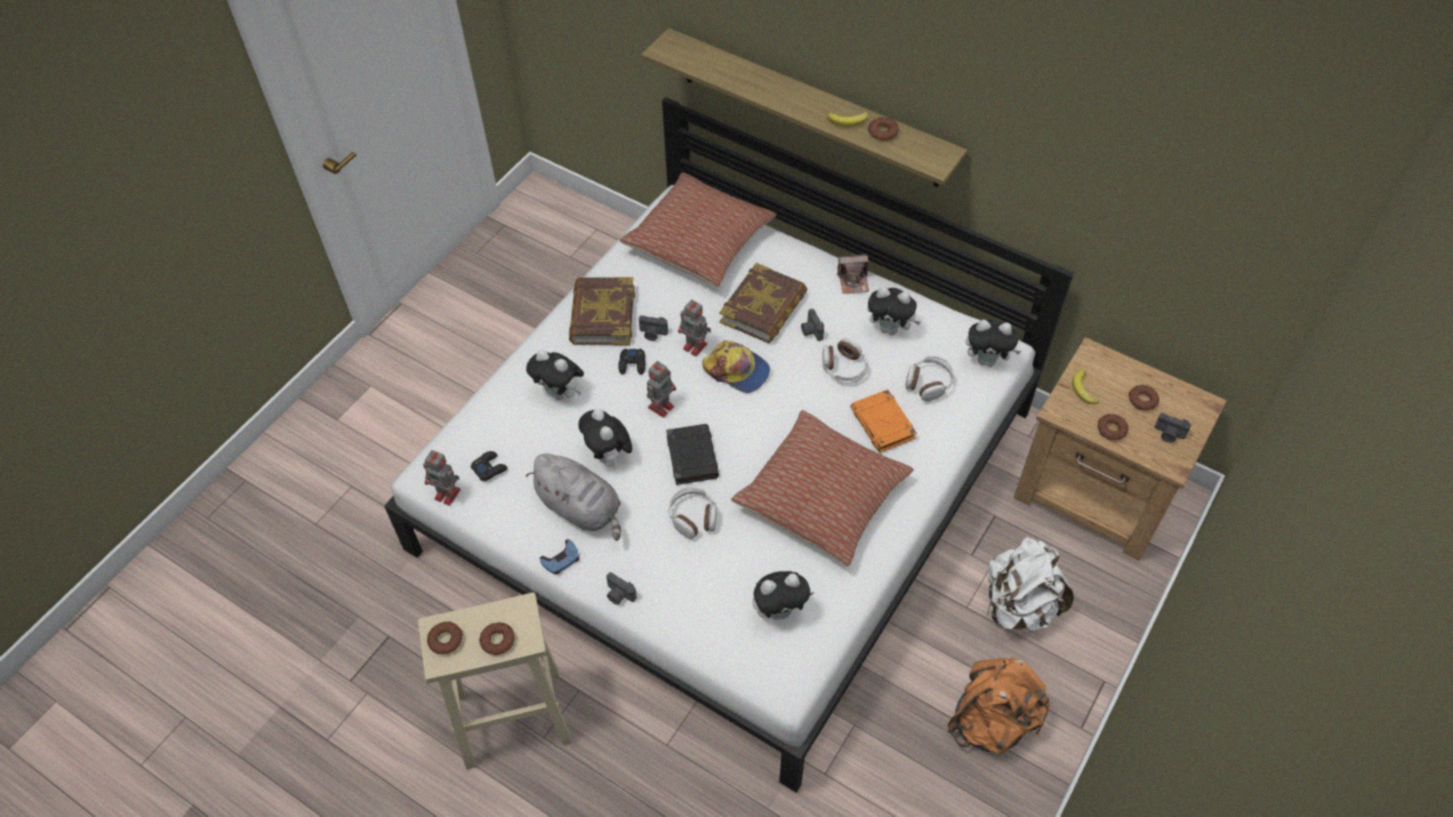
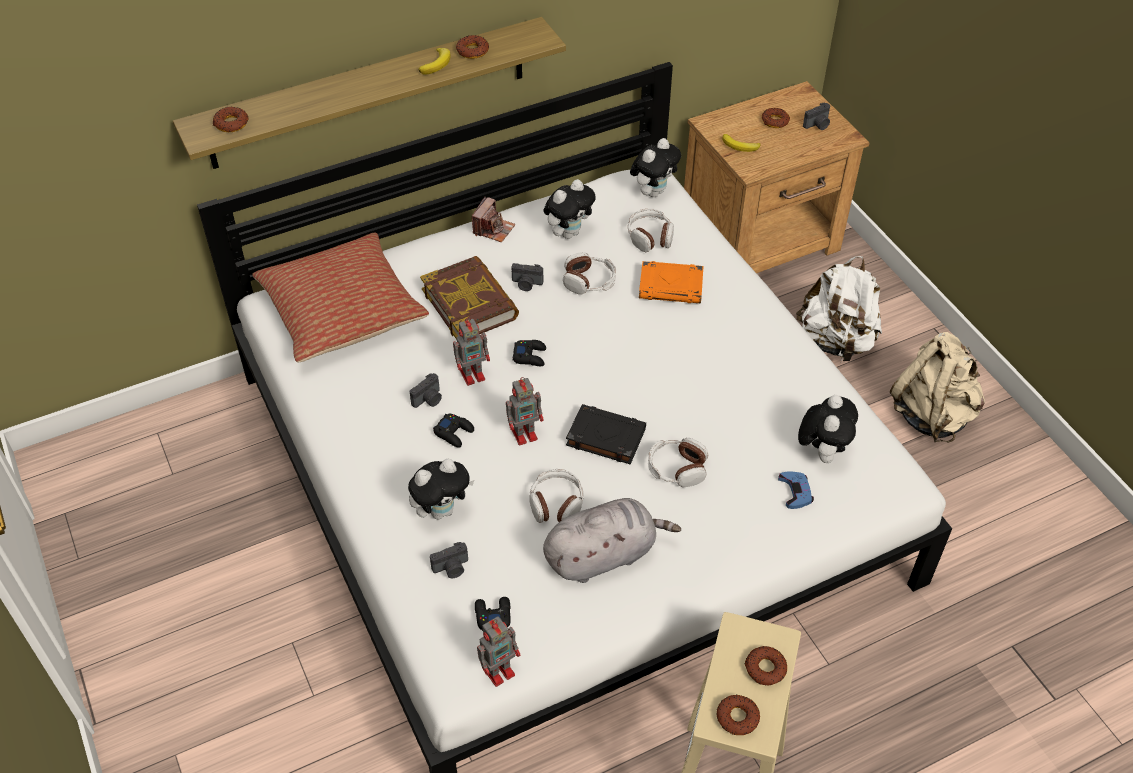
camera: 60 degrees left, 5 degrees down
blue game controller [540,539,579,575] -> blue game controller moved to [778,471,814,509]
book [569,277,635,345] -> none
plush toy [578,409,632,469] -> headphones [529,469,584,523]
camera [606,572,637,605] -> camera moved to [430,542,468,578]
toy robot [647,361,676,418] -> toy robot turned 90 degrees clockwise [506,377,543,445]
cap [702,341,770,393] -> black game controller [513,340,546,366]
pillow [731,410,913,566] -> none
orange backpack [947,658,1052,754] -> beige backpack [890,332,985,443]
donut [1098,414,1129,440] -> donut moved to [213,107,249,132]

